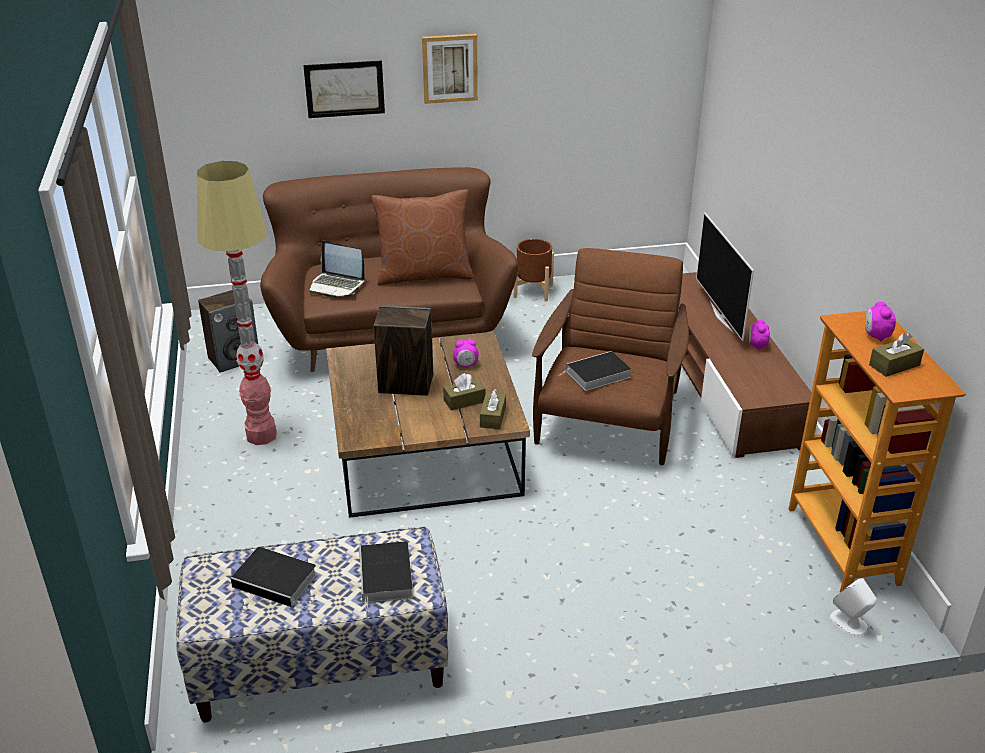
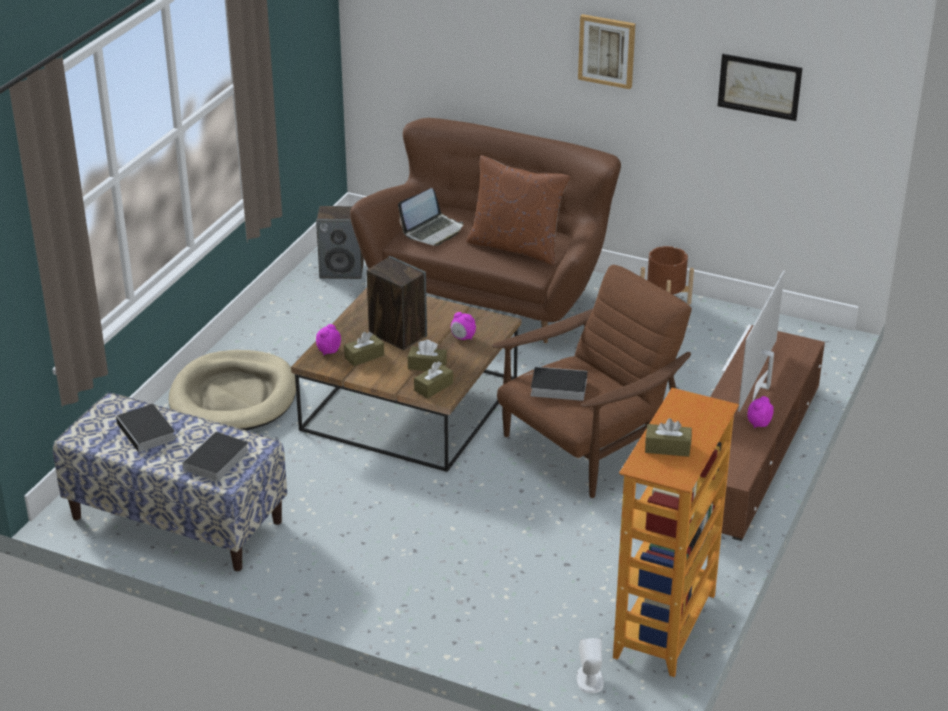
camera: 35 degrees right, 0 degrees up
floor lamp [197,161,277,445] -> none
picture [303,60,385,118] -> picture moved to [718,54,802,121]
laptop [309,241,365,297] -> laptop turned 105 degrees counterclockwise [398,188,464,246]
alarm clock [865,302,896,342] -> alarm clock moved to [316,324,341,355]
none -> beige dog bed [169,350,296,431]
none -> brown tissue box [344,332,384,366]

